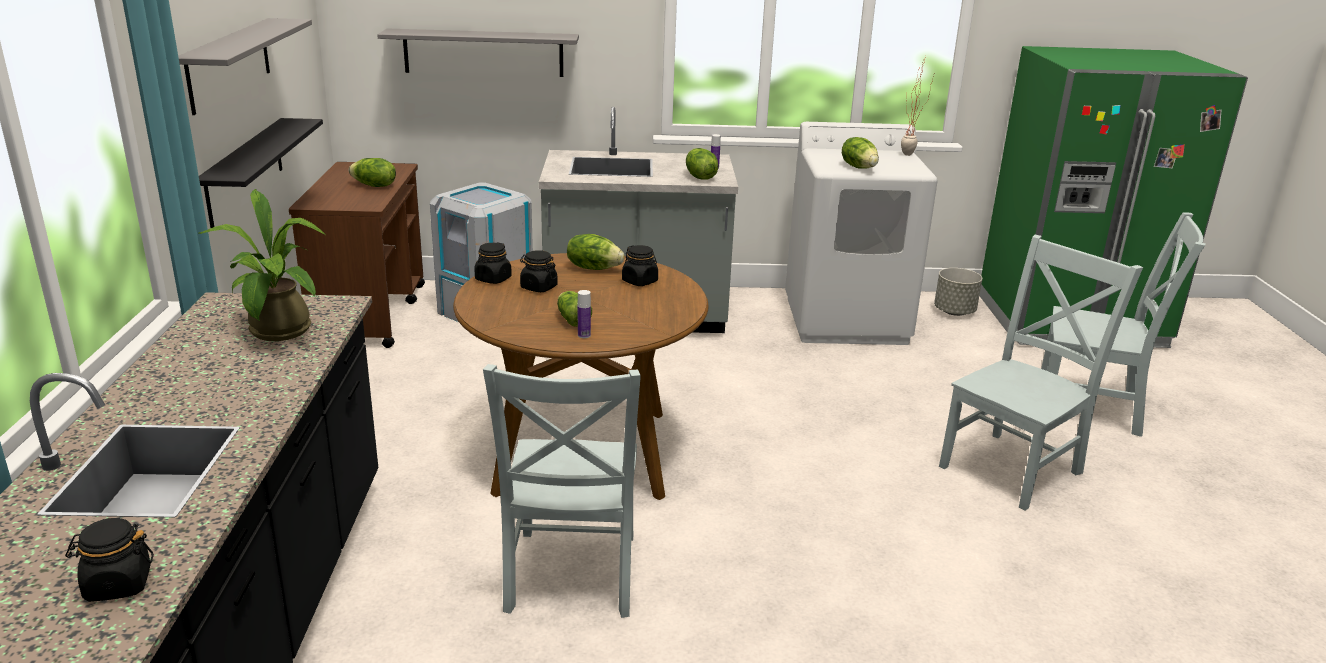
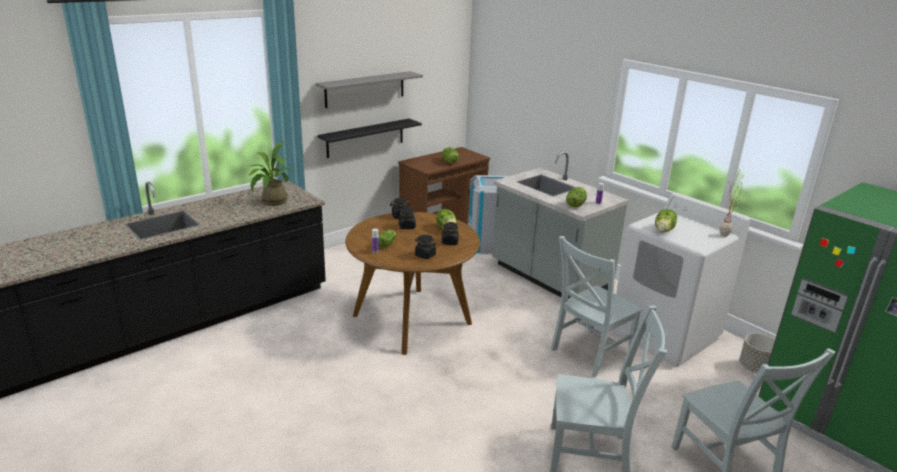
camera: 50 degrees right, 0 degrees up
black jar [65,518,154,602] -> black jar moved to [415,235,436,259]
grey shelf [377,29,579,77] -> none
grey chair [483,364,641,618] -> grey chair moved to [551,236,643,377]

